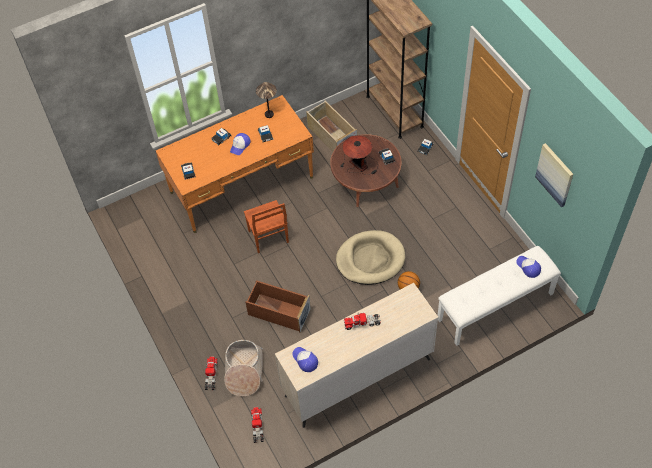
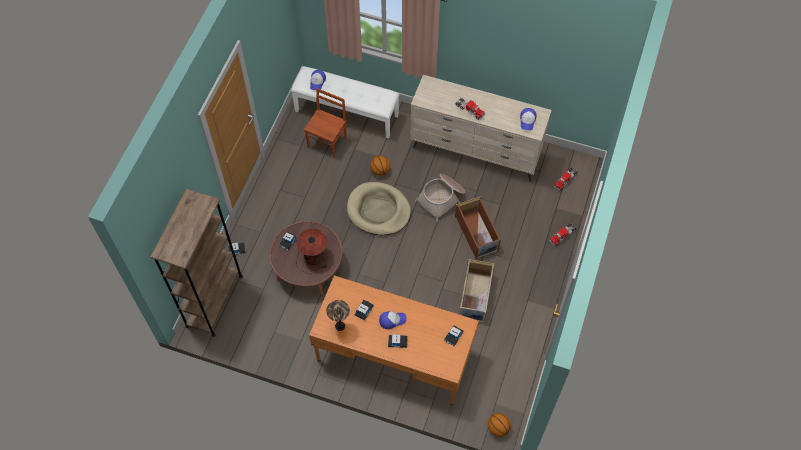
camera: 135 degrees left, 5 degrees up
basket [224,340,263,397] -> basket moved to [415,174,465,222]
brown chair [244,200,289,253] -> brown chair moved to [304,88,347,158]
beige storage box [306,101,357,152] -> beige storage box moved to [459,259,495,323]
picture [535,143,573,207] -> none
none -> basketball [488,413,511,437]

